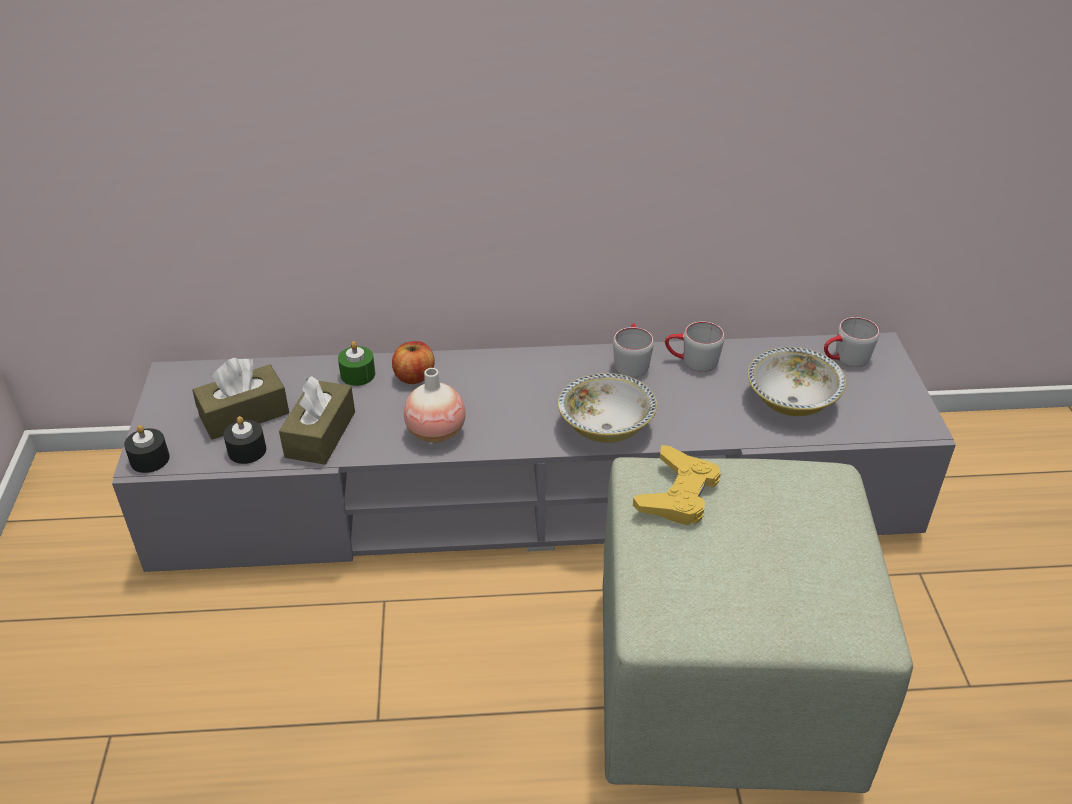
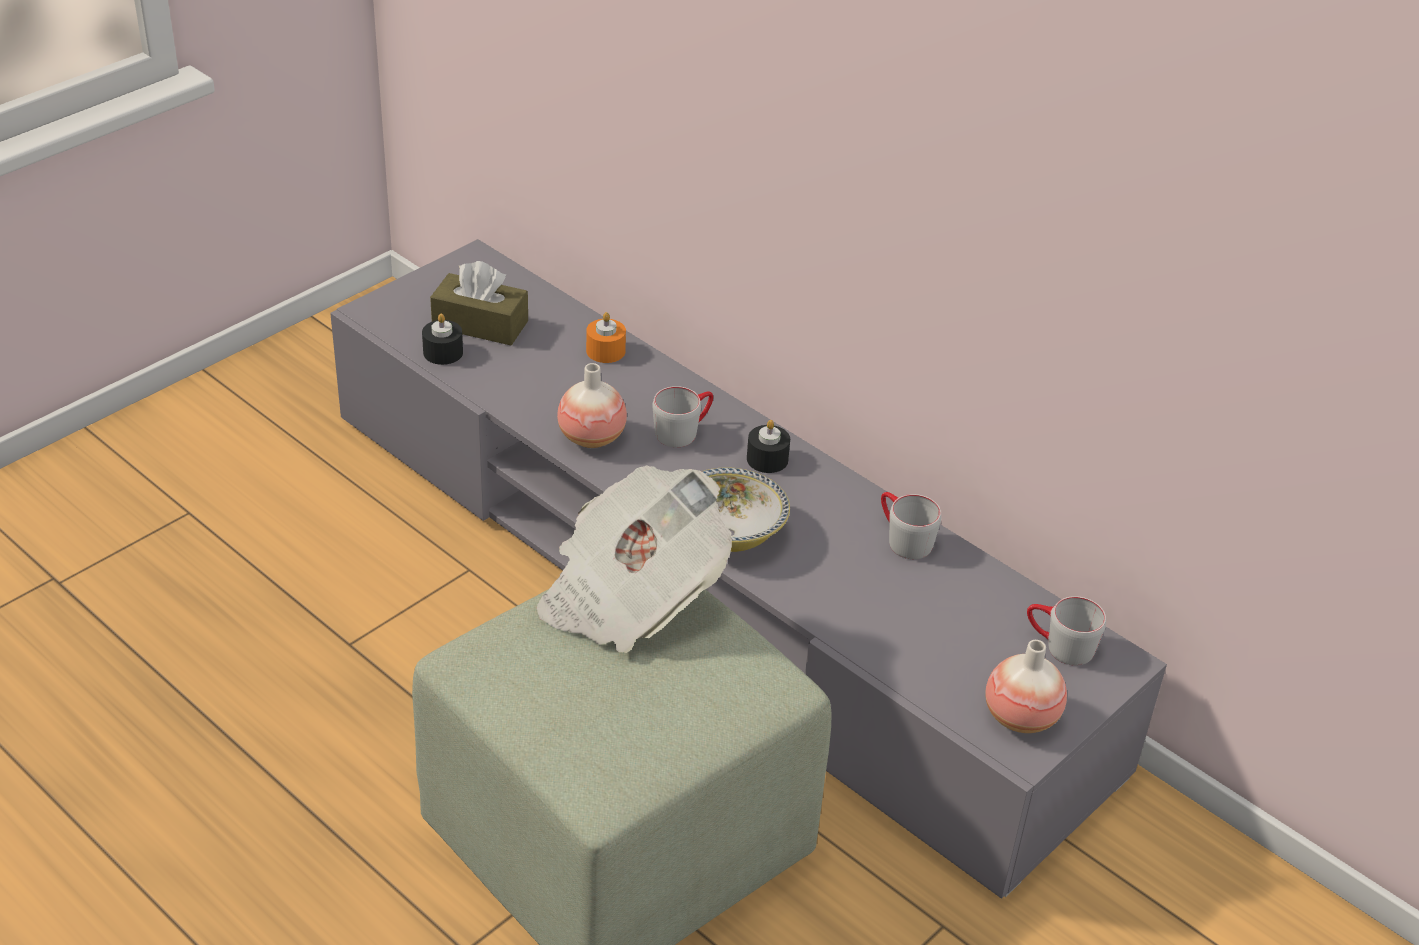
camera: 45 degrees right, 0 degrees up
black candle [124,425,170,473] -> black candle moved to [747,420,790,473]
brown tissue box [279,376,355,465] -> none
green candle [338,341,375,386] -> orange candle [586,312,626,363]
apple [392,341,435,384] -> none
grey mug [613,323,654,378] -> grey mug moved to [653,386,713,447]
yellow game controller [633,445,721,525] -> newspaper [537,465,732,653]
bowl [748,347,846,416] -> none
none -> vase [985,640,1067,733]

